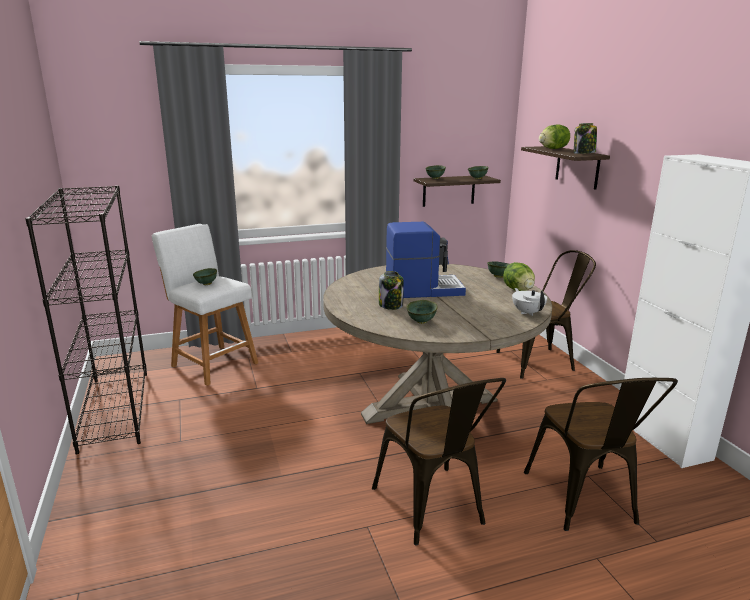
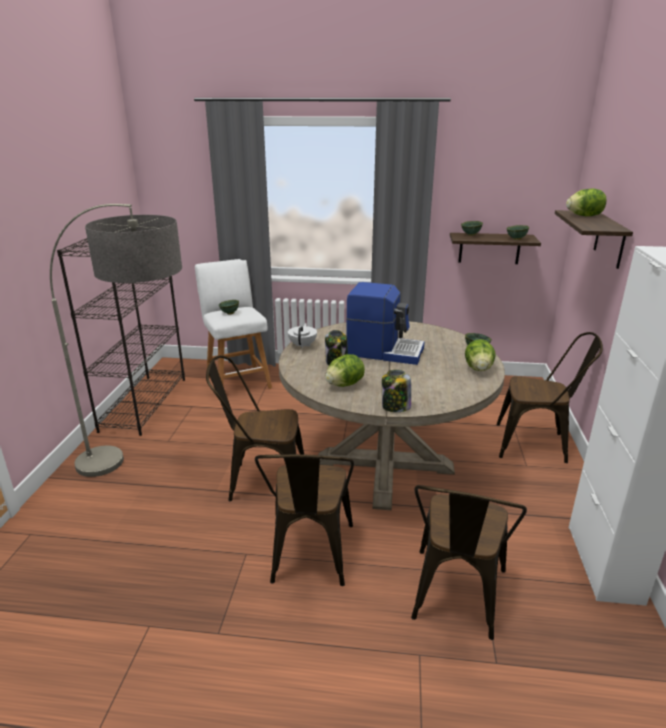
camera: 25 degrees right, 5 degrees up
green bowl [406,300,438,324] -> lettuce [325,354,365,387]
white teapot [512,288,547,316] -> white teapot moved to [288,323,317,349]
jar [574,123,597,154] -> jar moved to [382,370,411,412]
none -> floor lamp [50,204,182,477]
none -> brown chair [206,355,304,501]

